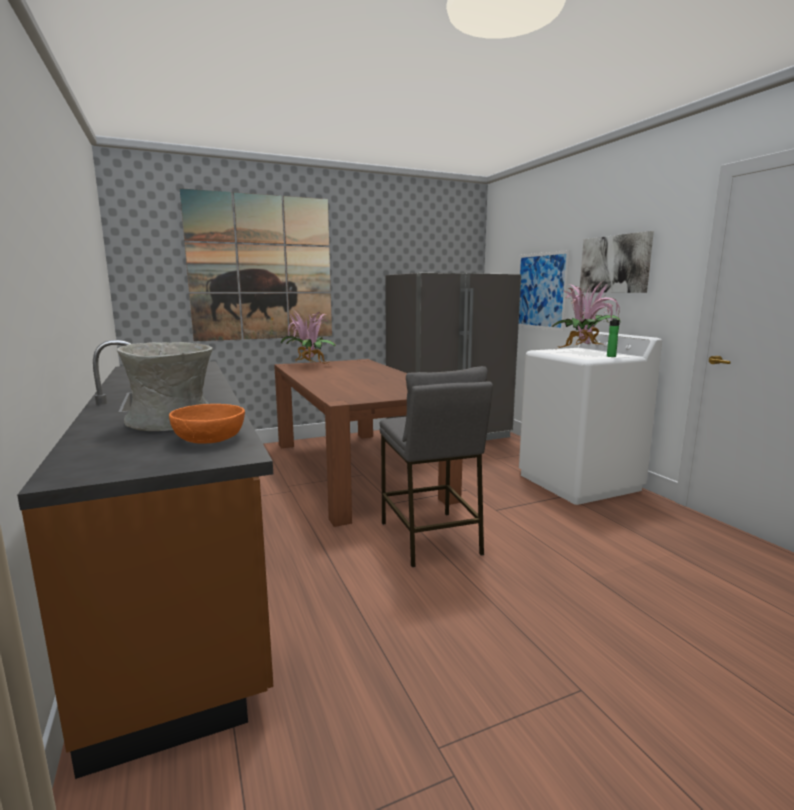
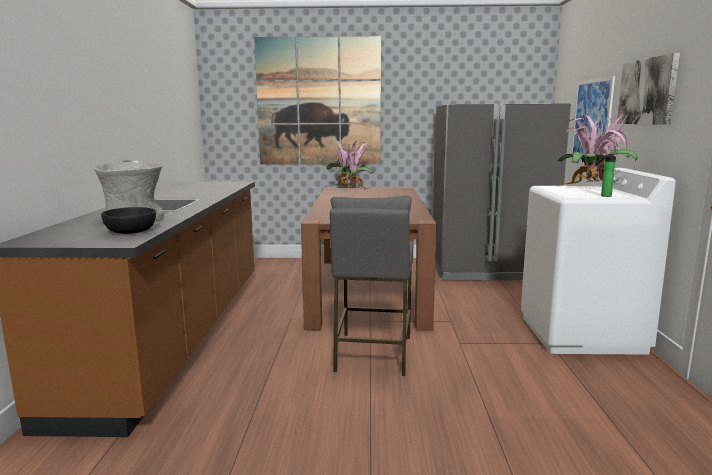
camera: 25 degrees right, 0 degrees up
orange bowl [169,404,245,444] -> black bowl [101,207,156,234]

